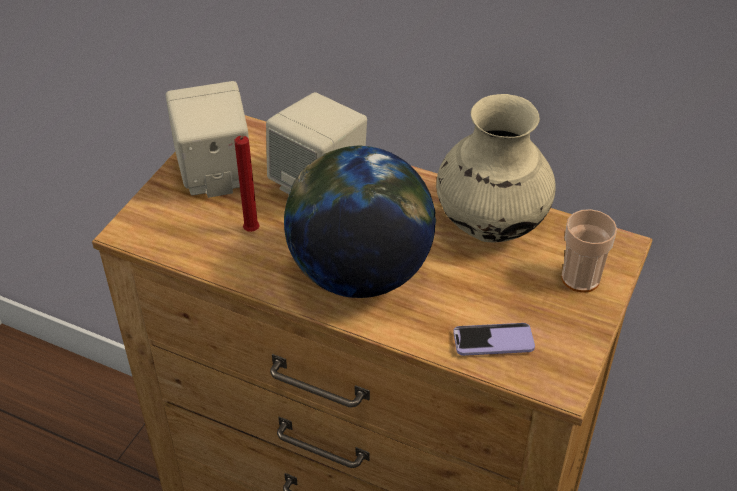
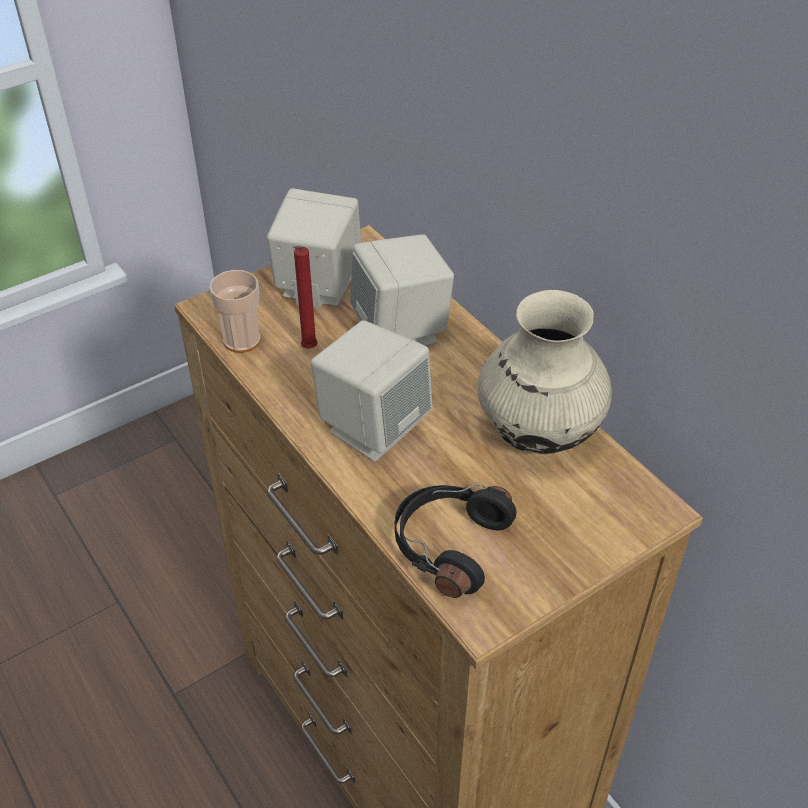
camera: 30 degrees right, 0 degrees up
globe [284,146,436,298] -> beige speaker [311,320,433,462]
phone [453,323,535,356] -> black headphones [395,484,517,598]
cup [561,209,617,293] -> cup moved to [209,270,261,353]

